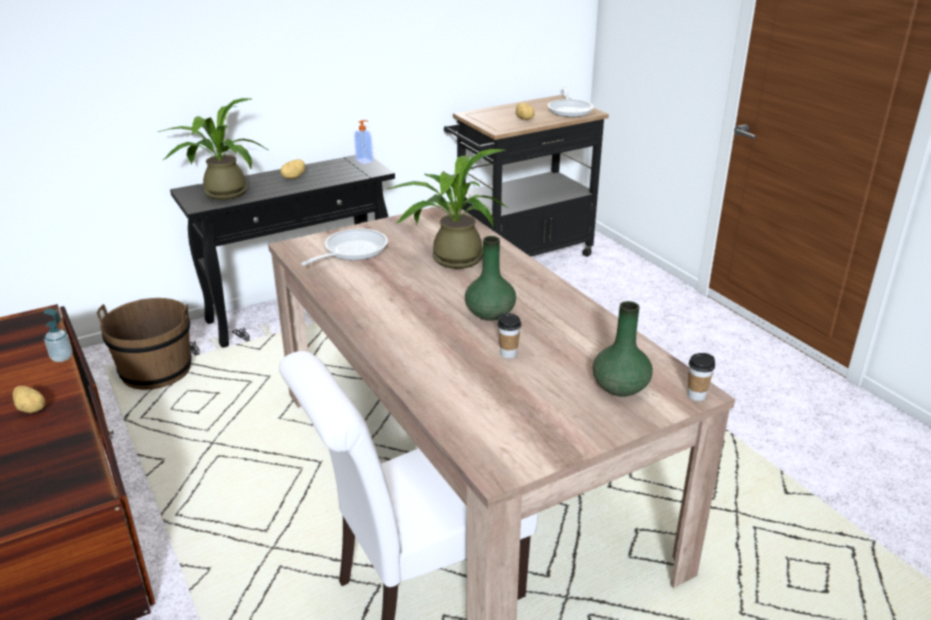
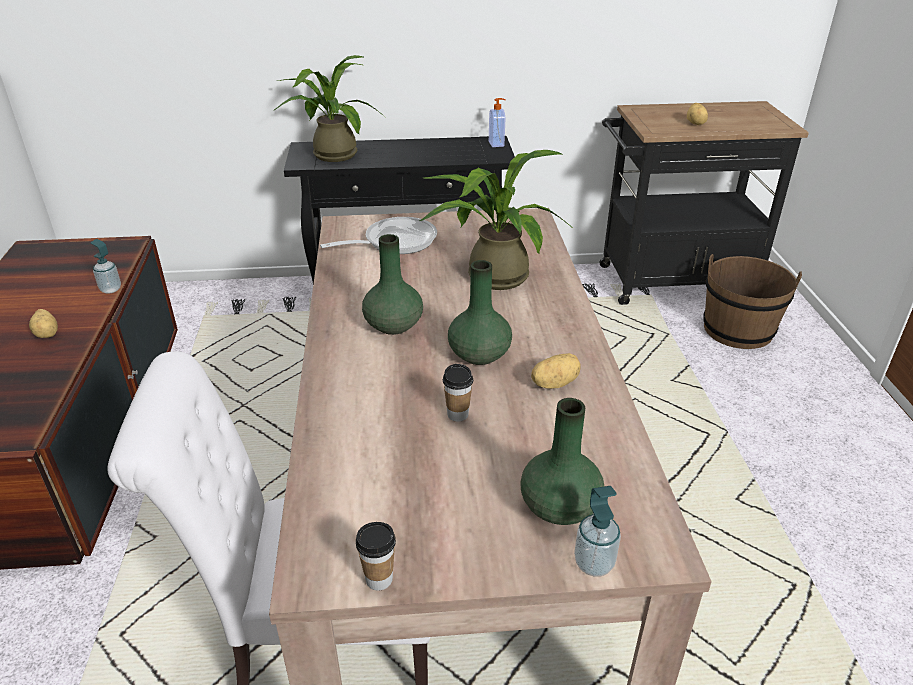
camera: 25 degrees right, 5 degrees up
brown bucket [96,298,191,390] -> brown bucket moved to [703,254,802,349]
potato [280,159,306,179] -> potato moved to [531,353,581,389]
frying pan [548,86,594,117] -> none
cup [688,353,715,401] -> cup moved to [356,522,396,591]
none -> green vase [362,234,423,335]
none -> soap dispenser [574,486,621,577]

